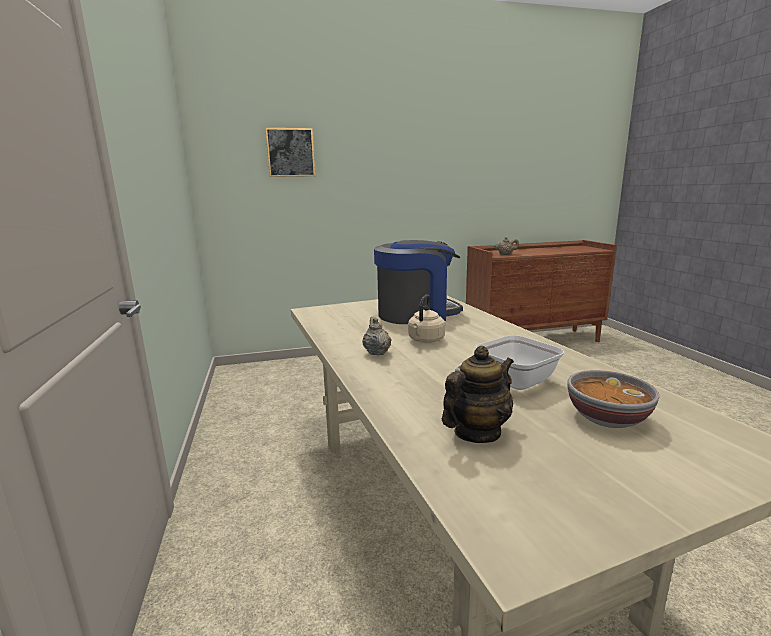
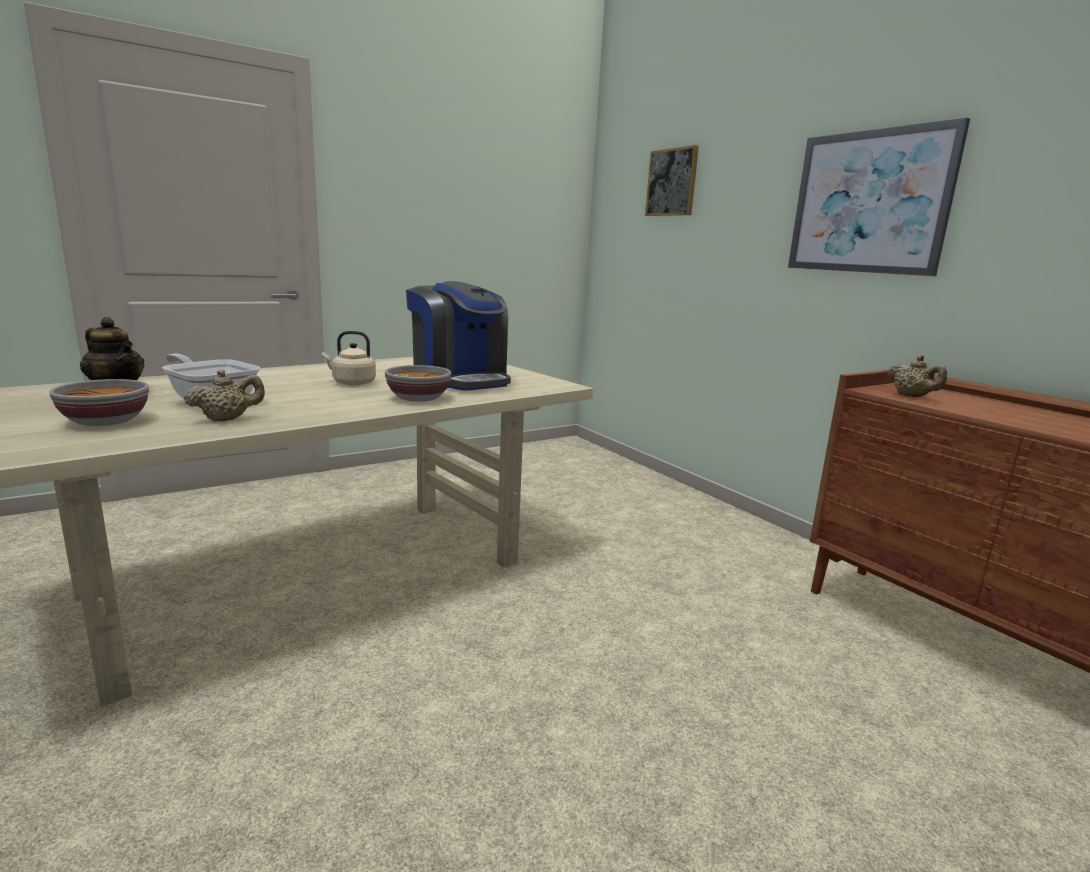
camera: 70 degrees right, 0 degrees up
beige teapot [362,317,392,356] -> beige teapot moved to [184,369,265,422]
none -> bowl [385,365,451,402]
none -> picture [788,118,970,276]

